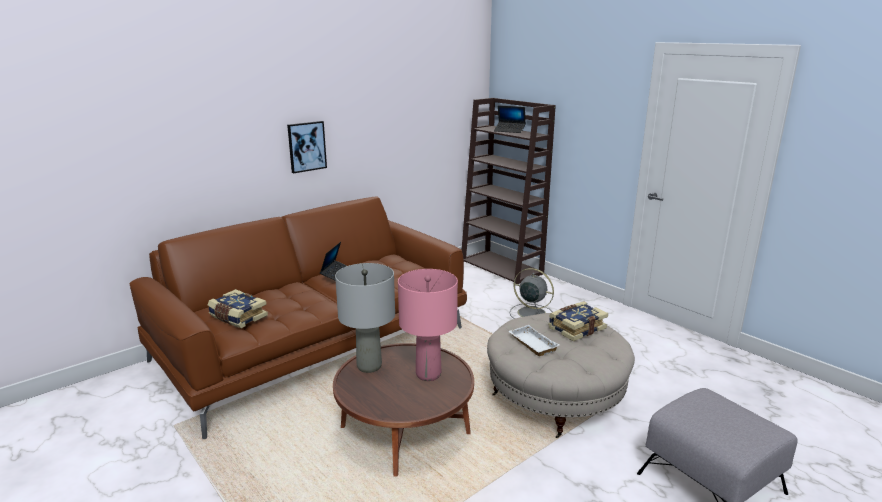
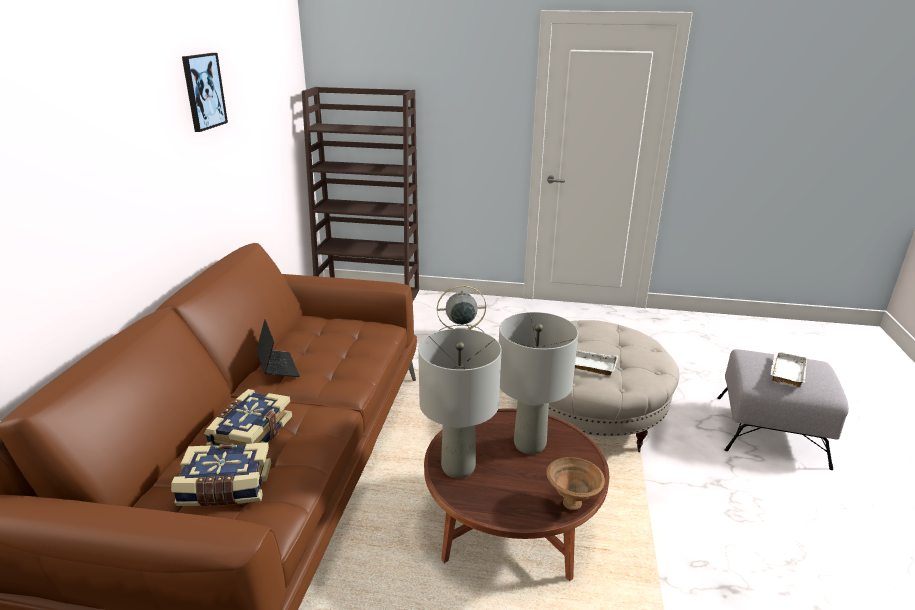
camera: 40 degrees left, 5 degrees up
picture [287,121,327,173] -> picture moved to [182,53,228,132]
pink table lamp [398,269,458,381] -> grey table lamp [499,312,578,455]
laptop [494,106,526,133] -> none
book [548,301,608,342] -> book moved to [204,389,292,447]
none -> brown bowl [546,457,605,510]
none -> white tray [770,351,807,387]

